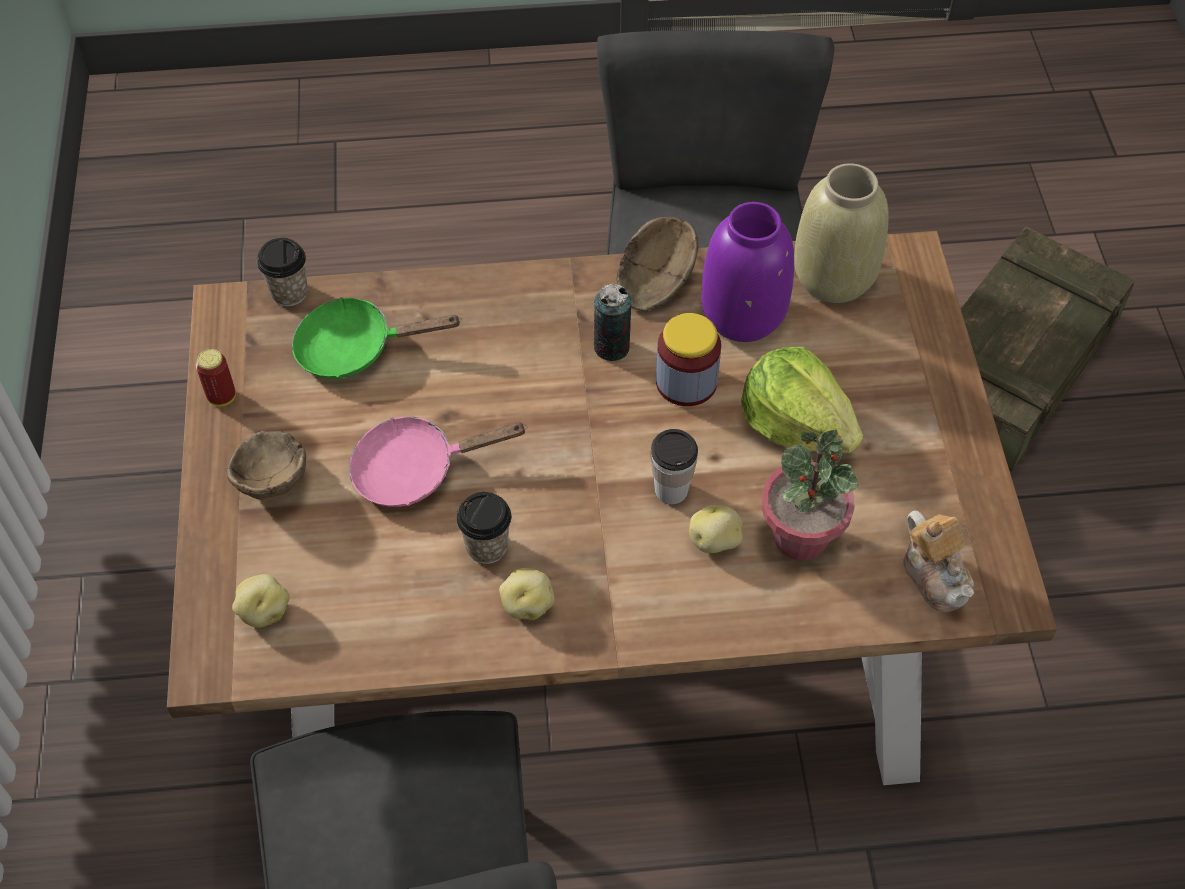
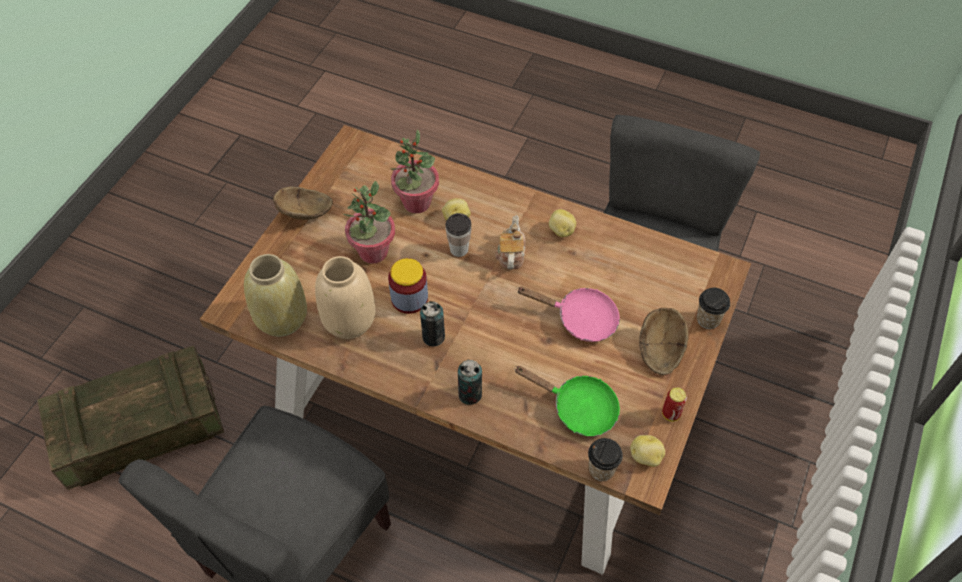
camera: 150 degrees left, 0 degrees up
potato [232,574,290,628] -> potato moved to [630,435,665,467]
cup [457,492,511,564] -> cup moved to [697,288,730,329]
brown bowl [617,217,699,311] -> brown bowl moved to [273,187,333,220]
purple vase [701,202,794,342] -> beige vase [315,256,375,339]
lettuce [741,347,863,453] -> potted plant [343,181,395,264]
teapot [903,511,974,612] -> teapot moved to [495,215,526,269]
none -> can [458,359,482,405]

